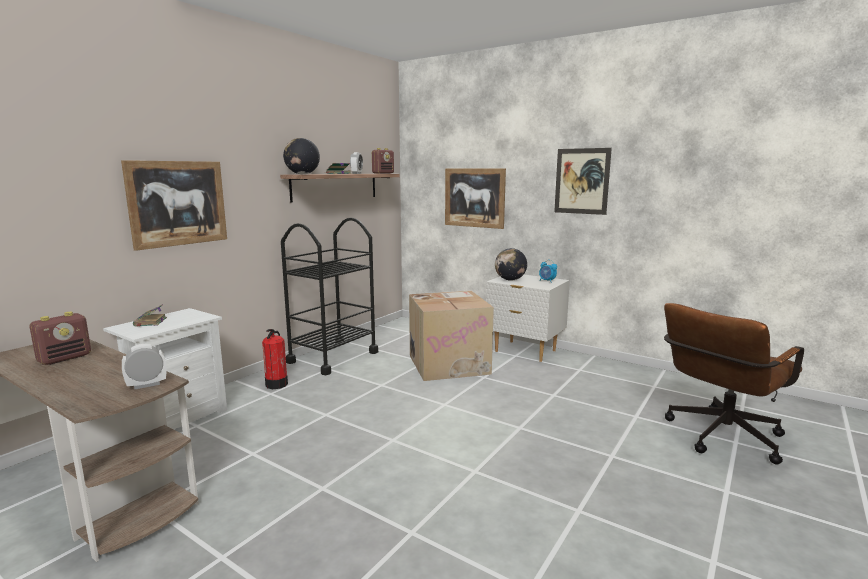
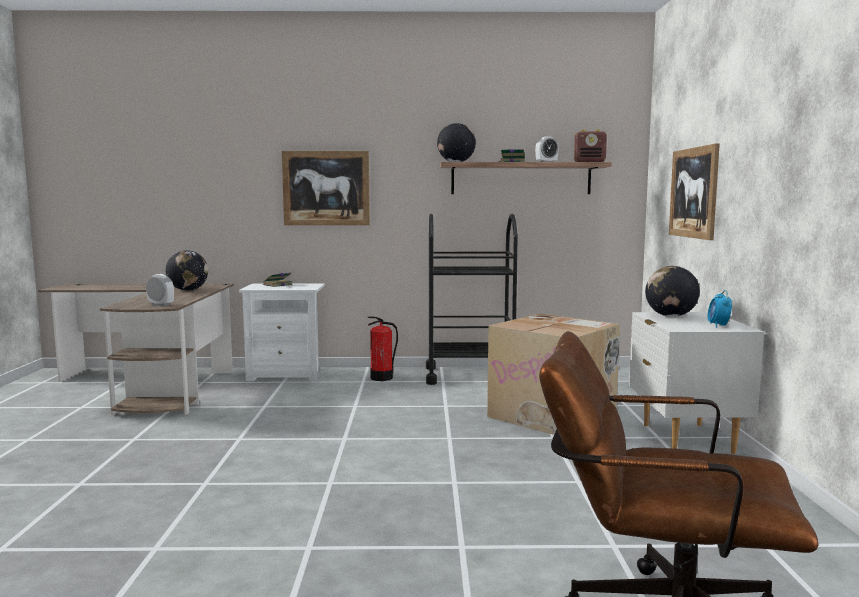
camera: 55 degrees right, 5 degrees down
radio [30,312,91,365] -> globe [166,250,208,291]
picture [554,148,612,215] -> none

